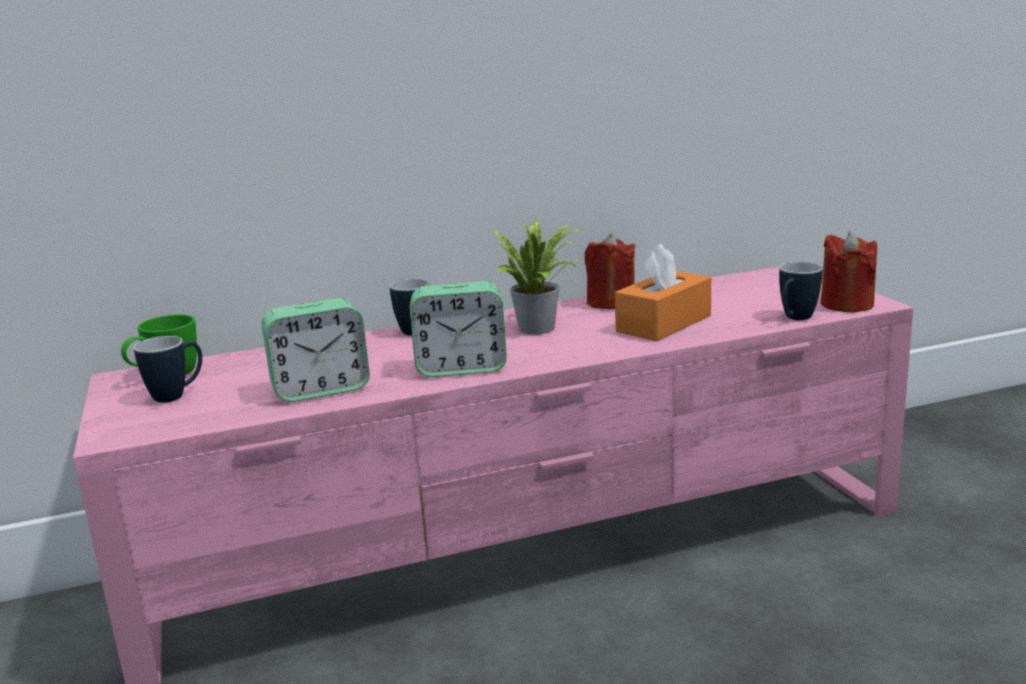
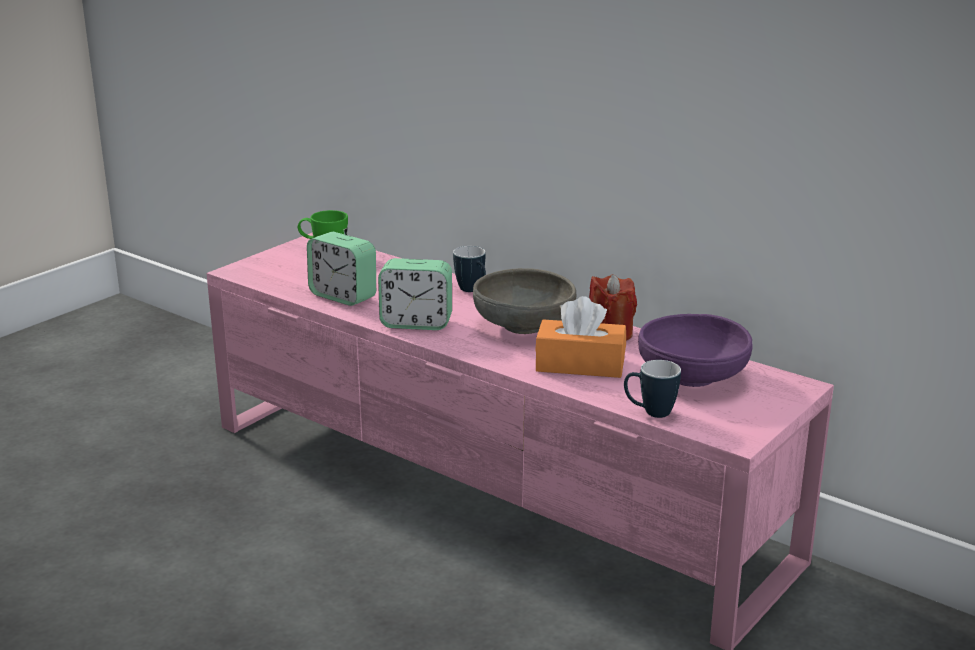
camera: 55 degrees right, 5 degrees up
mug [134,336,202,403] -> none
alarm clock [410,281,507,377] -> alarm clock turned 45 degrees counterclockwise [378,258,452,330]
potted plant [492,218,582,335] -> grey bowl [473,268,576,334]
red candle [820,231,877,312] -> none
none -> purple bowl [638,314,753,387]

